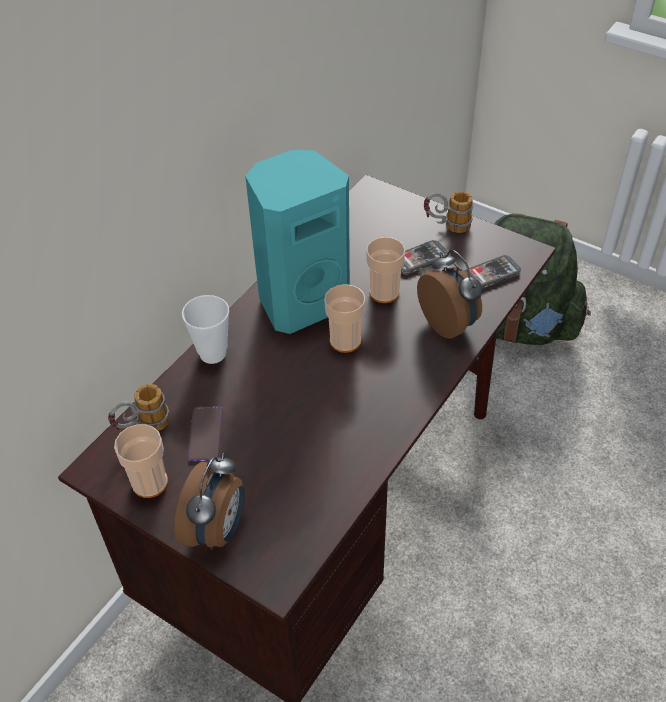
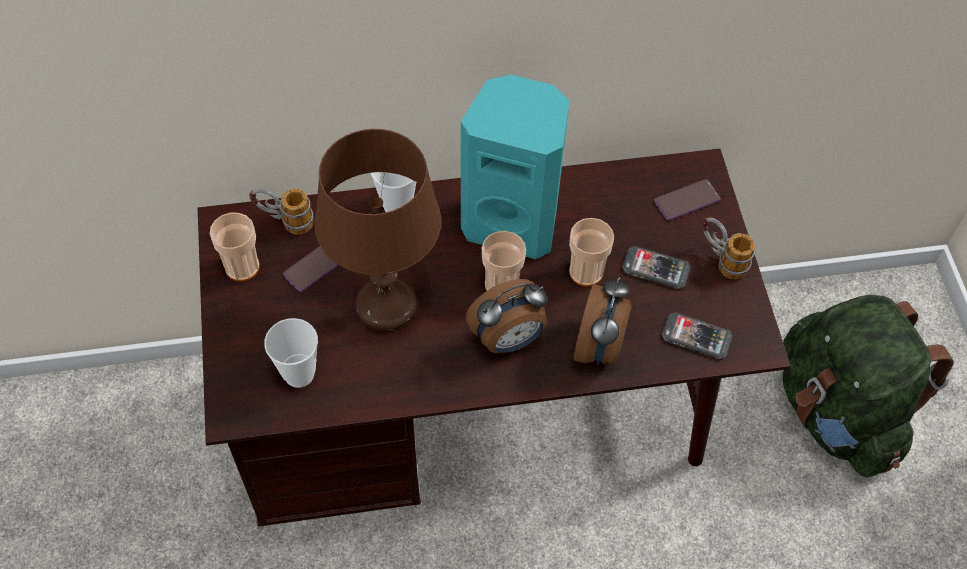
camera: 45 degrees right, 10 degrees up
alarm clock [174,453,245,550] -> alarm clock moved to [466,279,548,353]
none -> cup [264,318,318,388]
none -> brown table lamp [314,129,441,331]
none -> phone [654,179,720,221]

